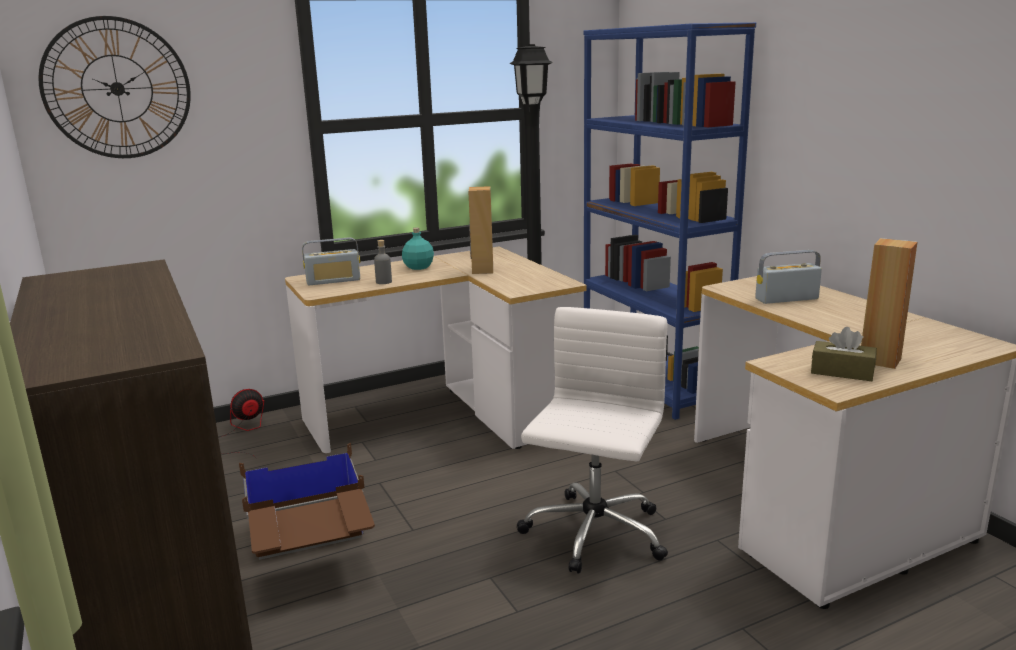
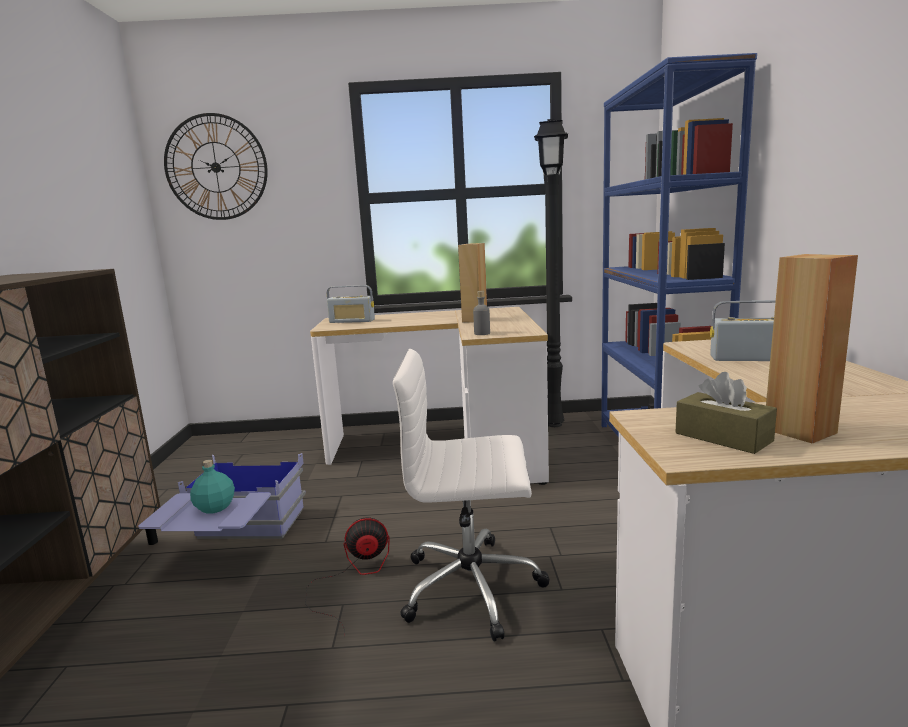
camera: 25 degrees right, 5 degrees down
fan [221,389,264,459] -> fan moved to [305,517,390,637]
brown storage box [239,443,375,560] -> blue storage box [138,453,306,539]
grey bottle [374,240,392,284] -> grey bottle moved to [473,291,490,335]
turquoise bottle [402,227,434,270] -> turquoise bottle moved to [190,460,235,513]
white office chair [517,307,668,574] -> white office chair turned 135 degrees counterclockwise [393,349,550,642]

